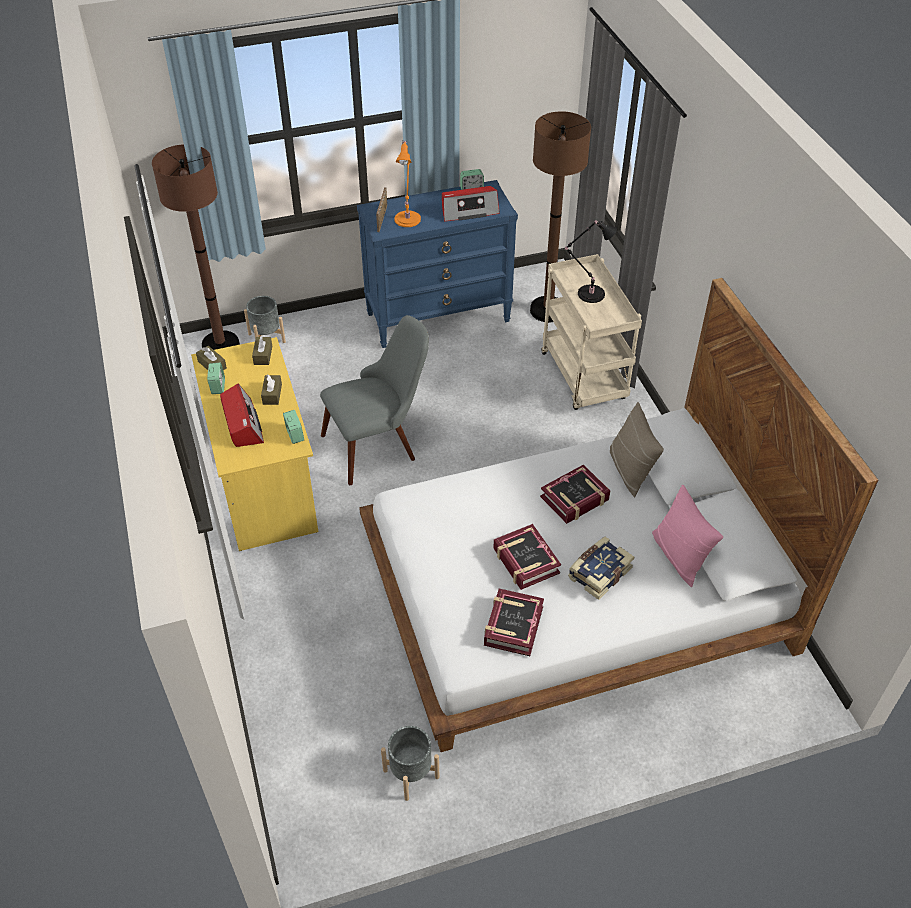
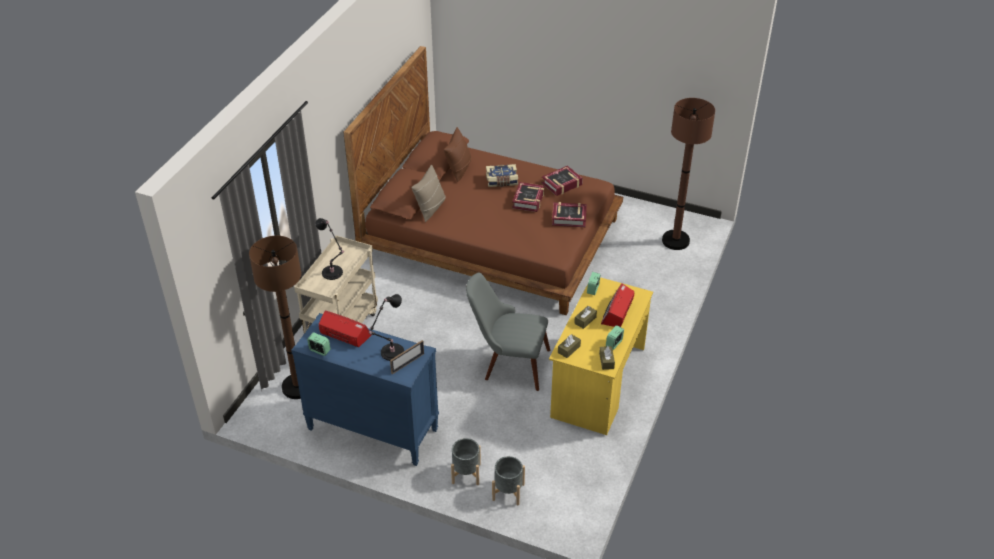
camera: 140 degrees left, 5 degrees down
brown floor lamp [152,144,240,350] -> brown floor lamp moved to [662,98,715,250]
white bed [359,278,878,752] -> brown bed [343,46,623,315]
grey planter [381,726,439,801] -> grey planter moved to [451,438,481,485]
orange table lamp [394,140,421,227] -> black table lamp [369,294,404,361]
book [540,465,610,524] -> book moved to [552,202,587,227]
pink pillow [652,485,723,587] -> brown pillow [444,127,472,182]

